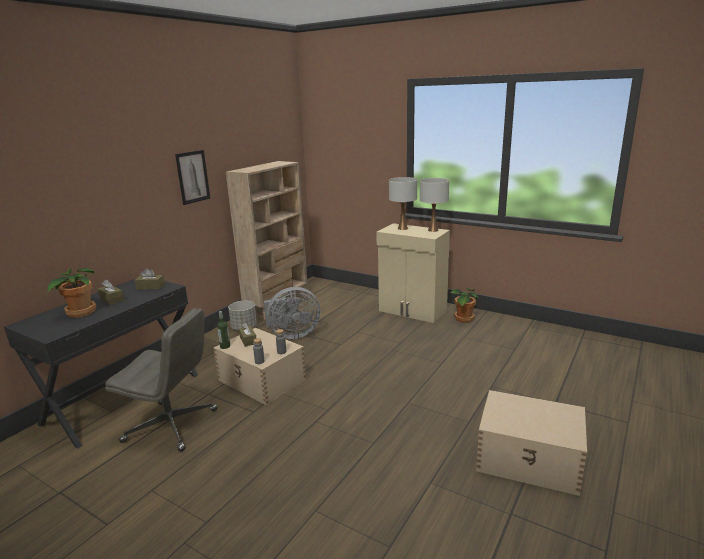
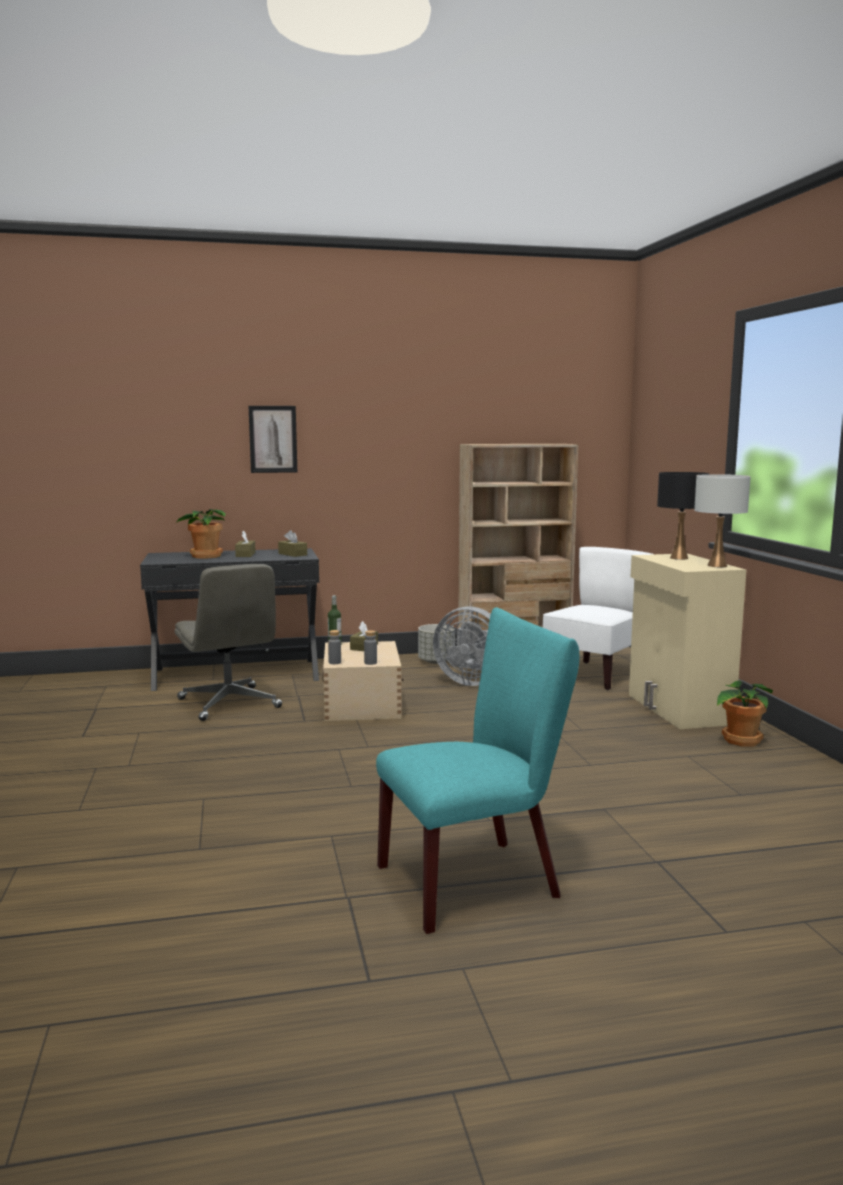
camera: 45 degrees right, 10 degrees down
picture [175,150,210,205] -> picture moved to [248,406,297,473]
white table lamp [389,177,417,230] -> black table lamp [657,472,709,560]
beige storage box [476,390,587,496] -> turquoise chair [376,608,579,934]
none -> white chair [542,547,653,690]

